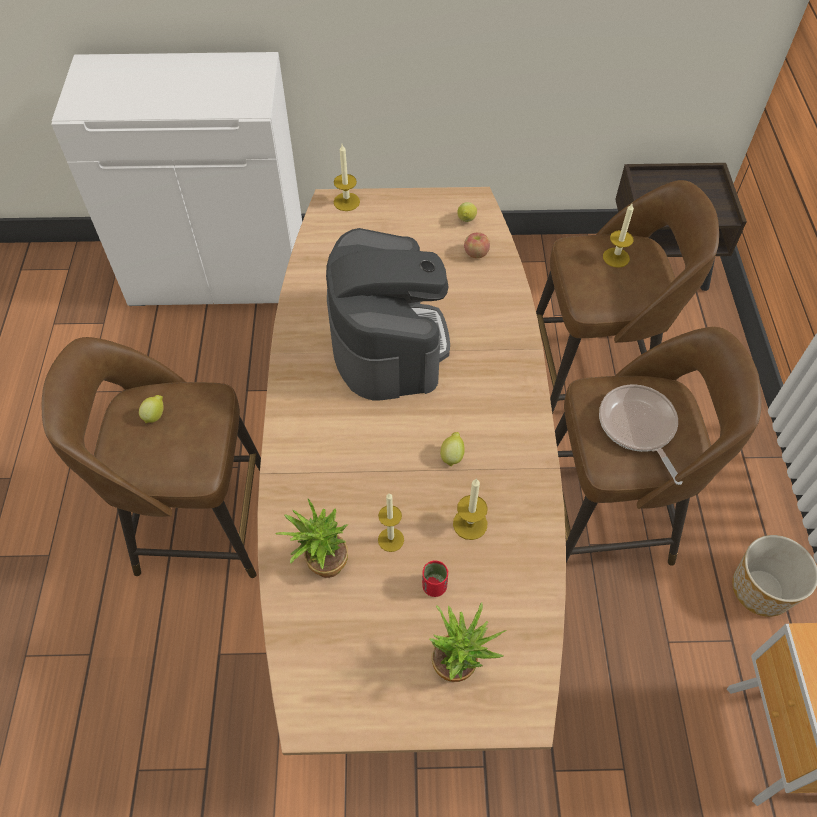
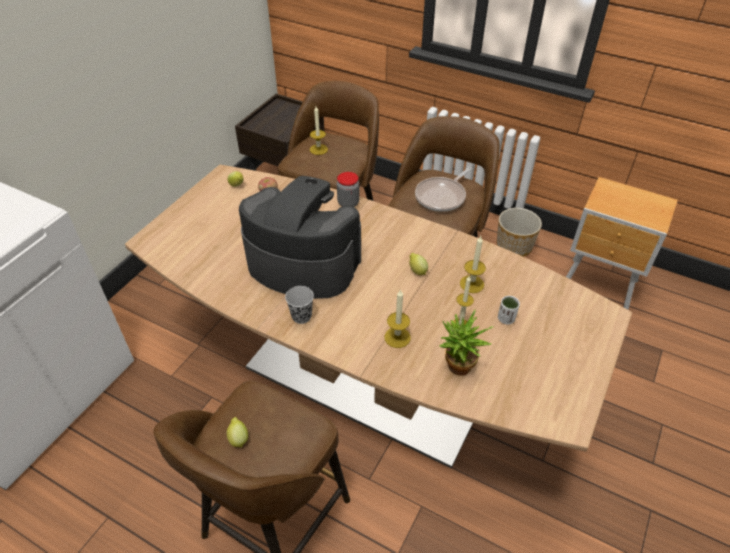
camera: 60 degrees left, 10 degrees down
candle [334,144,360,211] -> candle moved to [384,289,411,348]
red cup [422,560,448,597] -> white cup [498,296,520,325]
potted plant [429,603,507,682] -> none
frying pan [599,384,683,485] -> frying pan turned 60 degrees counterclockwise [415,167,472,212]
none -> black cup [285,286,314,324]
none -> jar [337,172,359,207]

